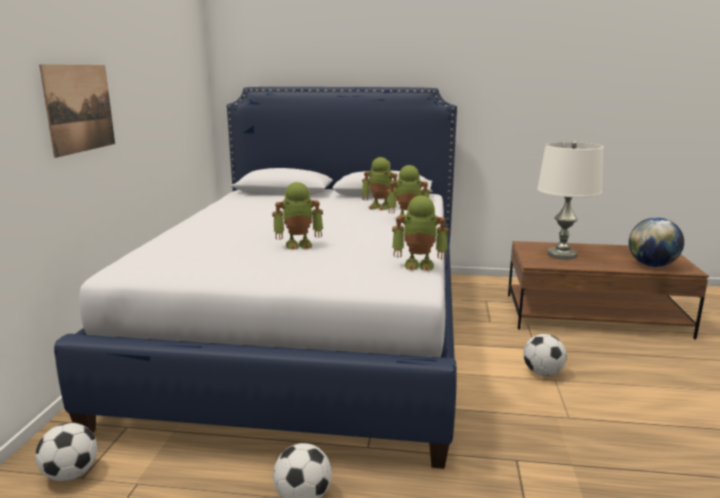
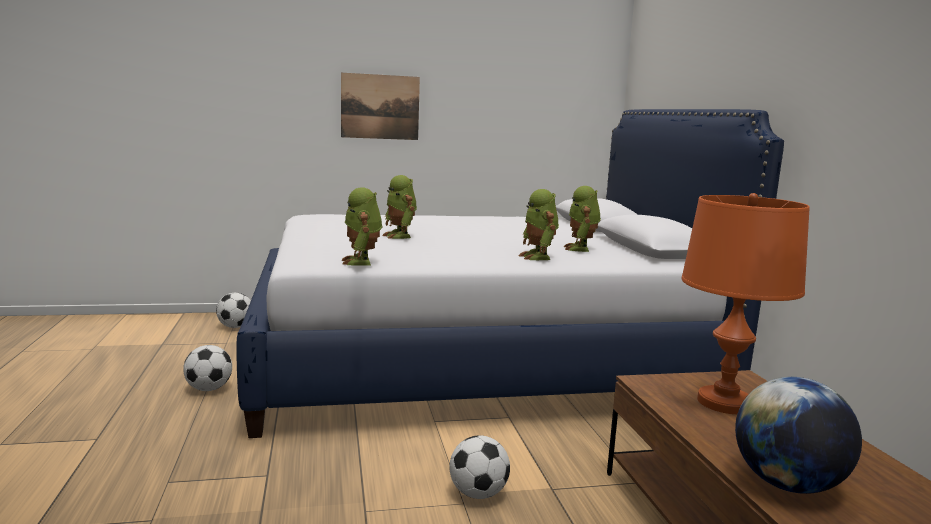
camera: 70 degrees right, 5 degrees down
white table lamp [537,141,603,260] -> orange table lamp [682,193,810,414]

